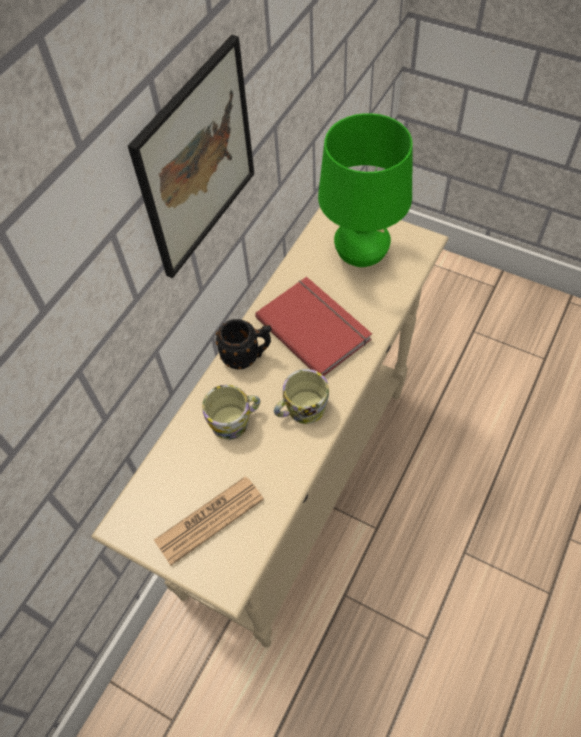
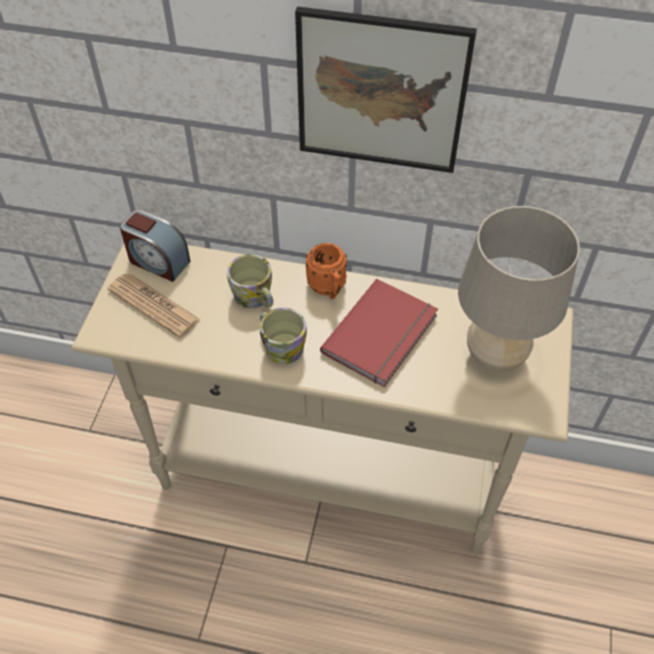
camera: 70 degrees right, 5 degrees down
black mug [216,319,271,369] -> orange mug [306,243,347,299]
green table lamp [318,113,413,267] -> beige table lamp [458,206,580,372]
none -> alarm clock [120,209,190,282]

